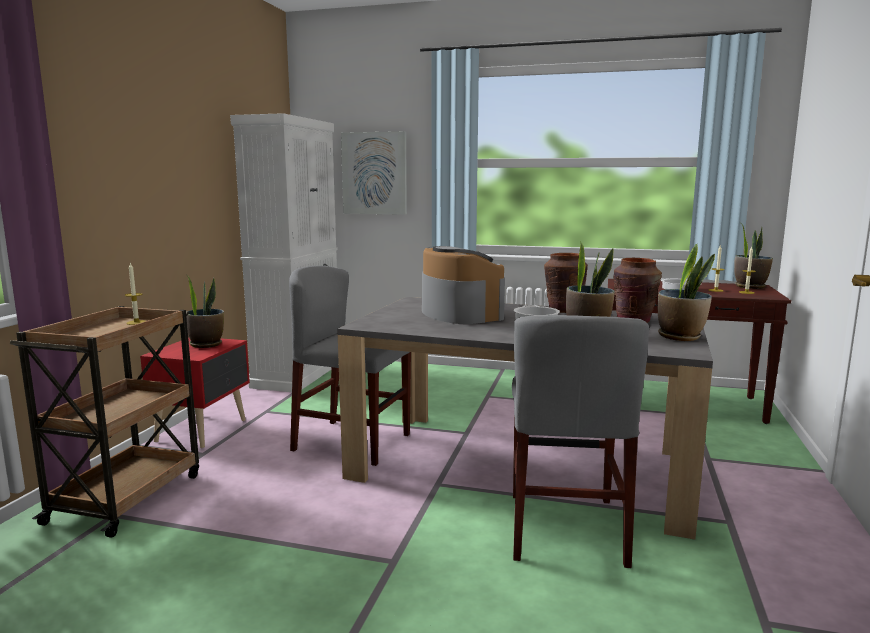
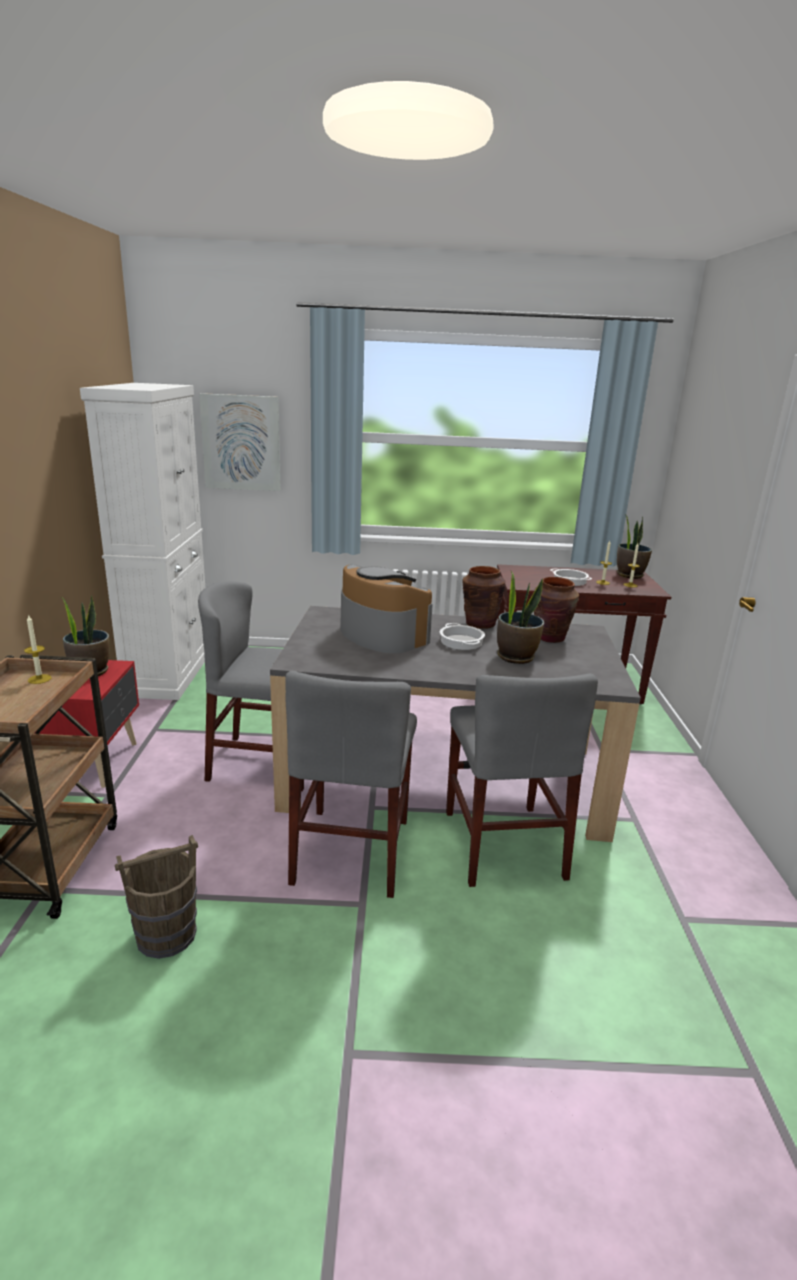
camera: 15 degrees left, 10 degrees up
potted plant [658,244,715,341] -> none
none -> brown bucket [115,835,198,959]
none -> grey chair [286,671,417,898]

